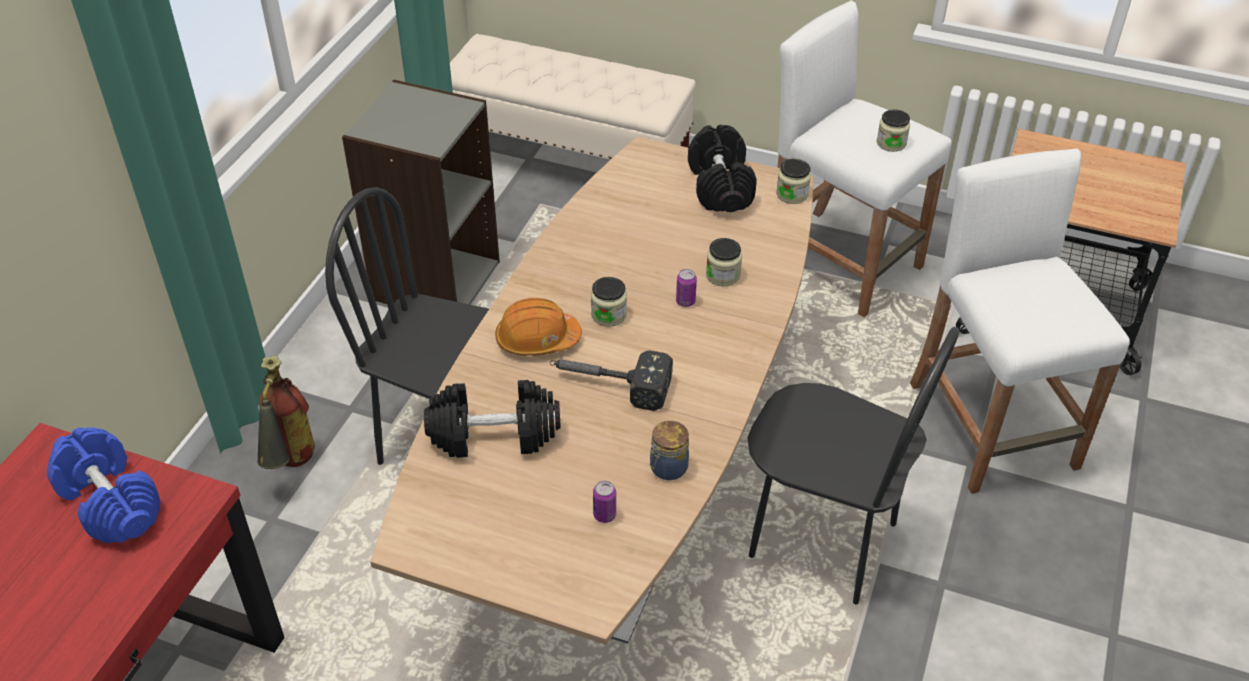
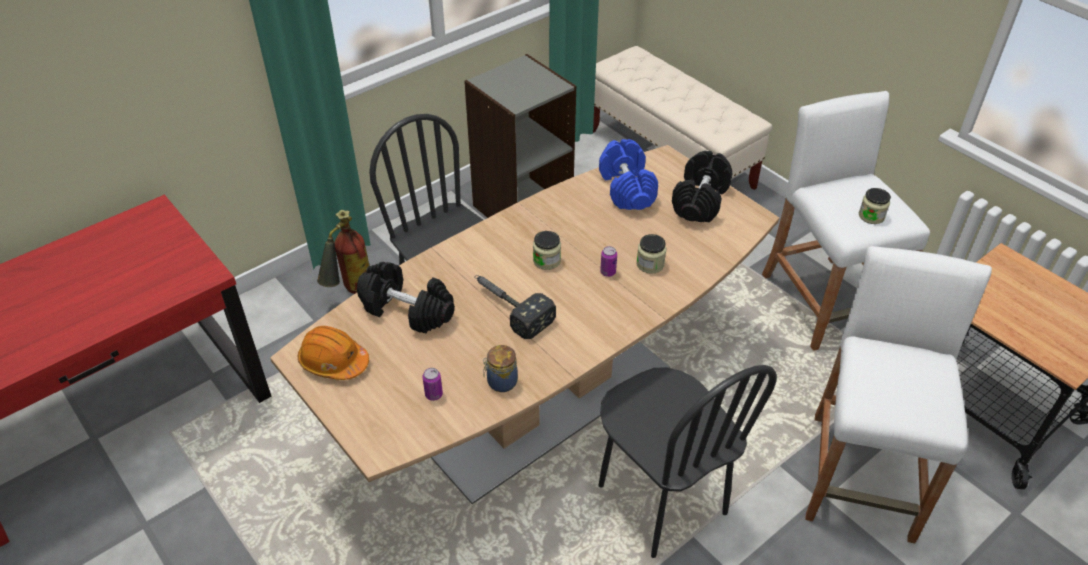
camera: 30 degrees right, 0 degrees up
blue dumbbell [47,427,160,543] -> blue dumbbell moved to [599,139,658,210]
orange hard hat [495,298,582,356] -> orange hard hat moved to [298,326,369,380]
jar [776,159,811,204] -> none

